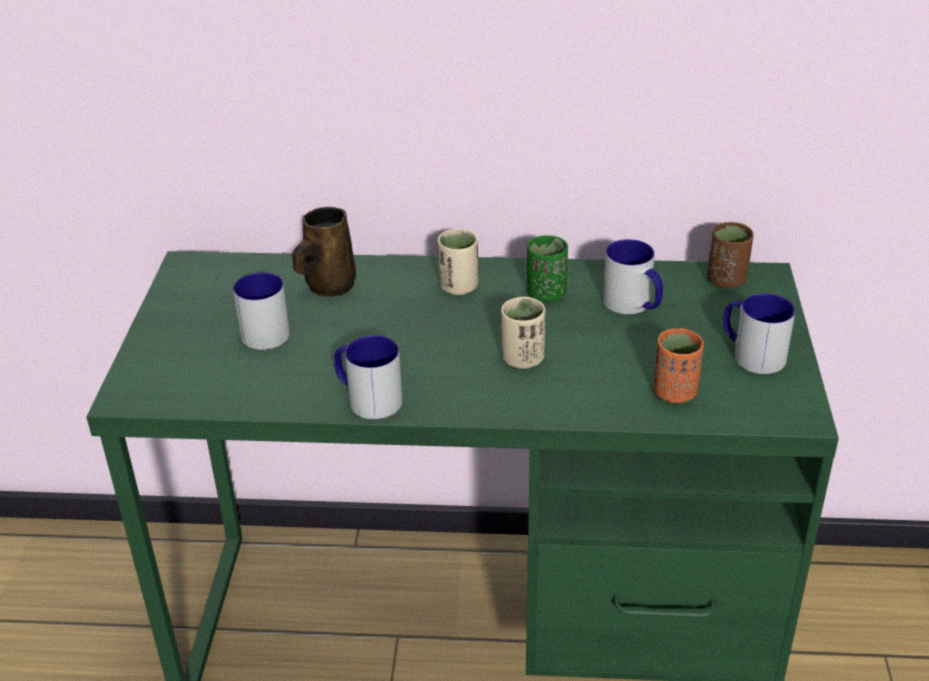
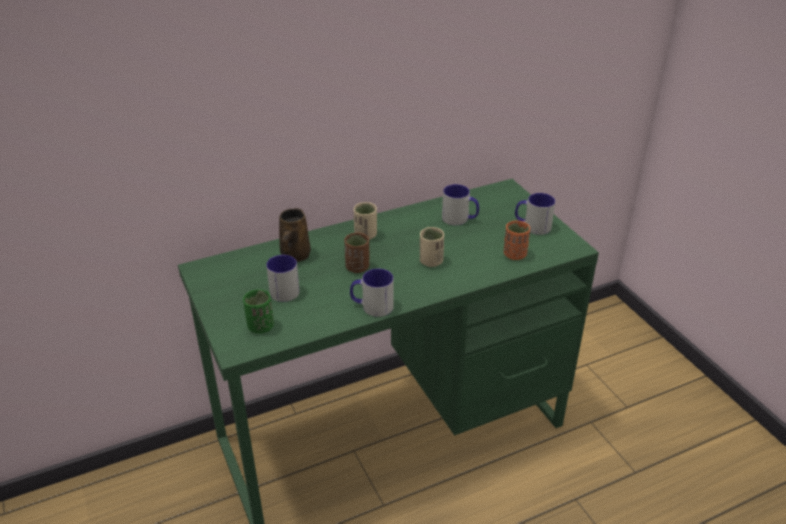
camera: 30 degrees left, 0 degrees up
green cup [527,235,568,302] -> green cup moved to [243,289,274,334]
brown cup [707,222,754,288] -> brown cup moved to [344,232,369,273]

